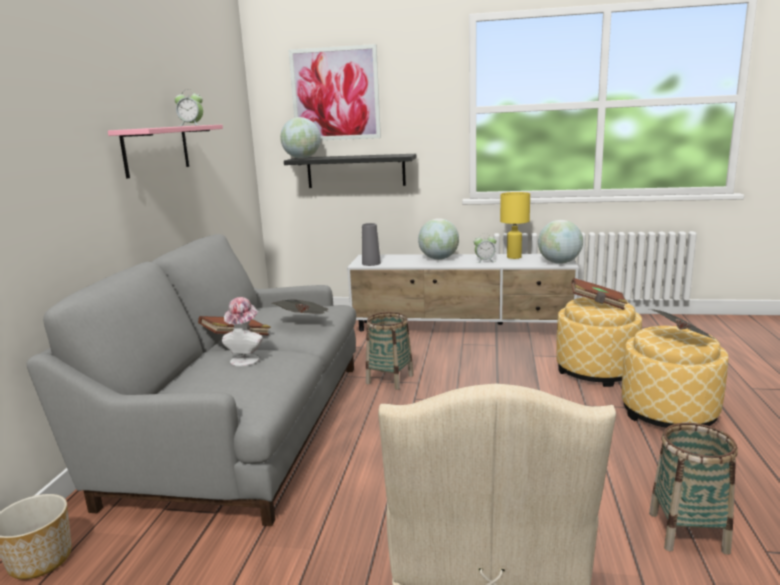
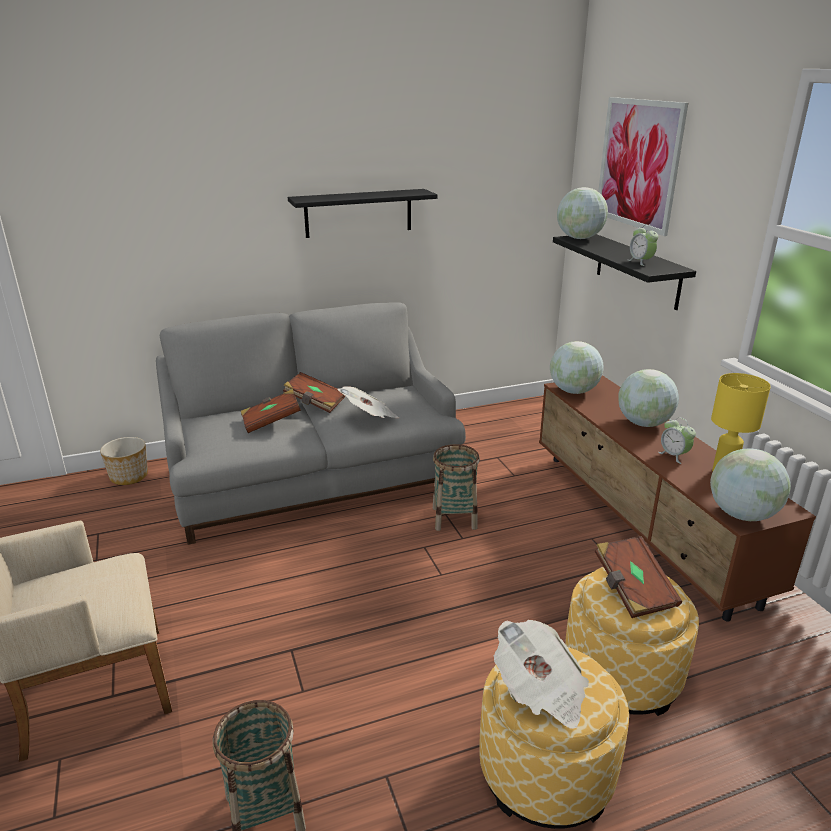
camera: 60 degrees right, 10 degrees up
pink shelf [108,125,223,178] -> black shelf [288,189,437,238]
alarm clock [175,89,203,126] -> alarm clock moved to [628,224,658,266]
hat [222,297,263,367] -> brown book [241,389,301,433]
white tv stand [347,254,579,331] -> brown tv stand [539,375,816,622]
grey vase [362,223,381,266] -> globe [550,341,604,394]

